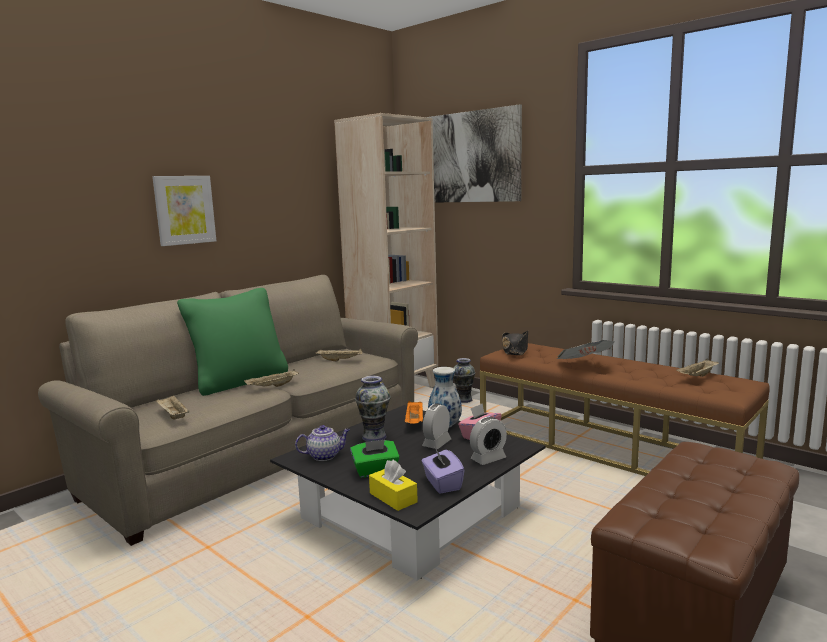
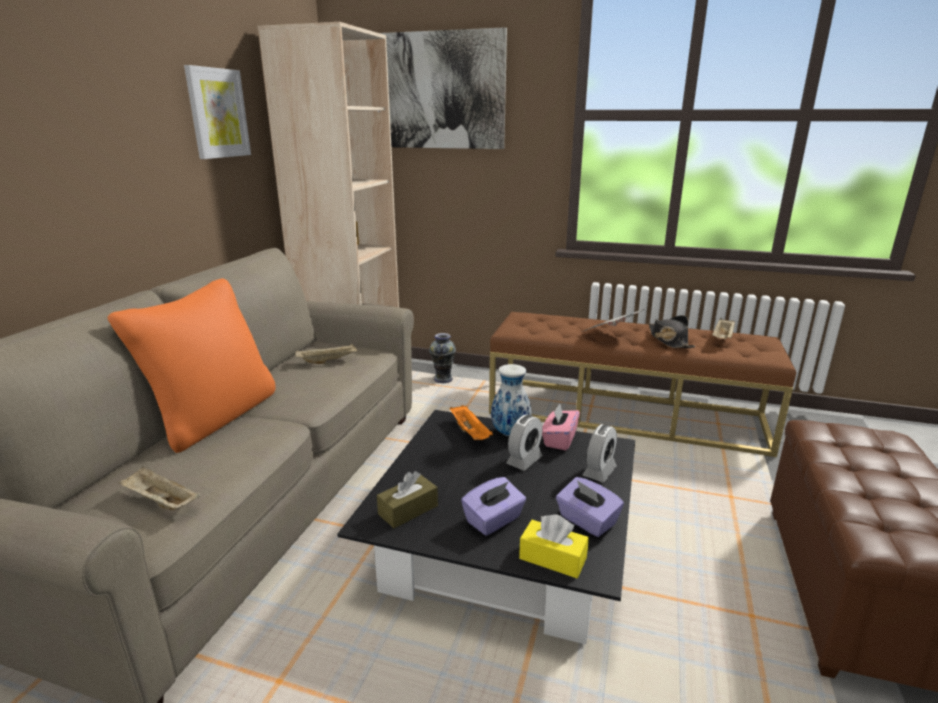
camera: 25 degrees left, 10 degrees up
picture [152,176,216,246] -> picture moved to [184,65,251,159]
green pillow [177,288,288,396] -> orange pillow [108,279,276,453]
beige tray [244,369,299,387] -> none
teapot [295,425,350,461] -> brown tissue box [377,471,438,528]
green tissue box [350,440,400,477] -> purple tissue box [461,477,526,536]
vase [355,376,391,441] -> none
alarm clock [422,403,451,449] -> alarm clock turned 150 degrees counterclockwise [506,415,543,471]
black hat [502,331,528,355] -> black hat moved to [649,315,696,348]

